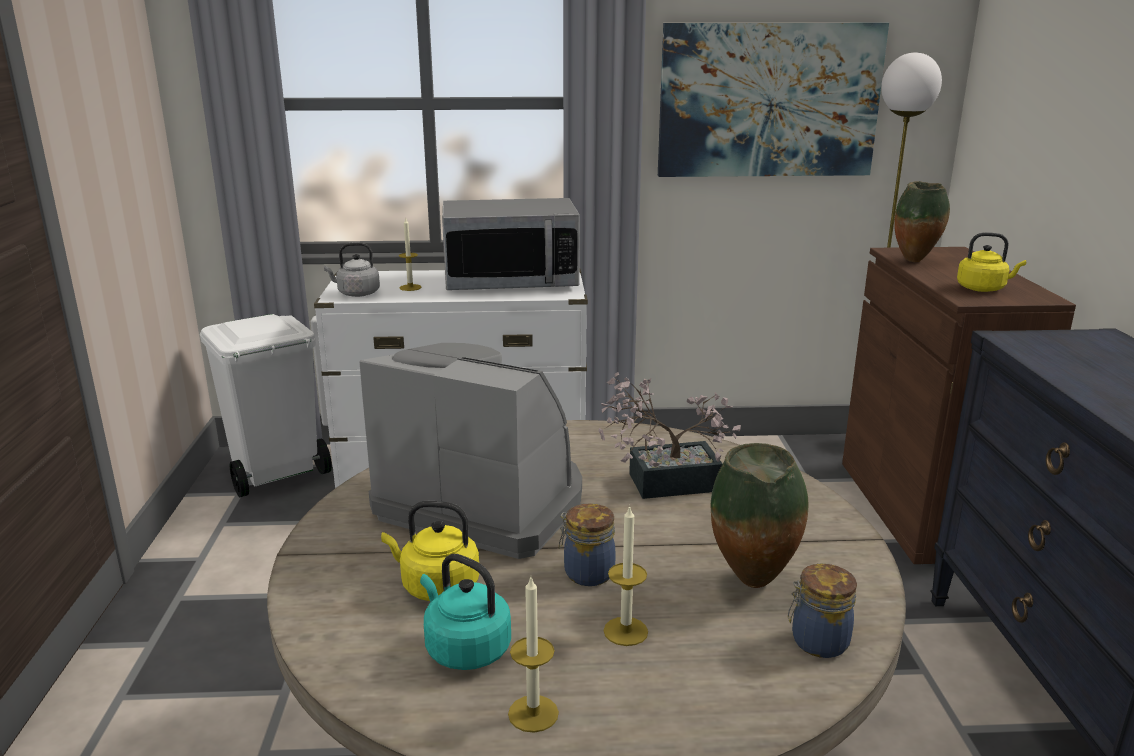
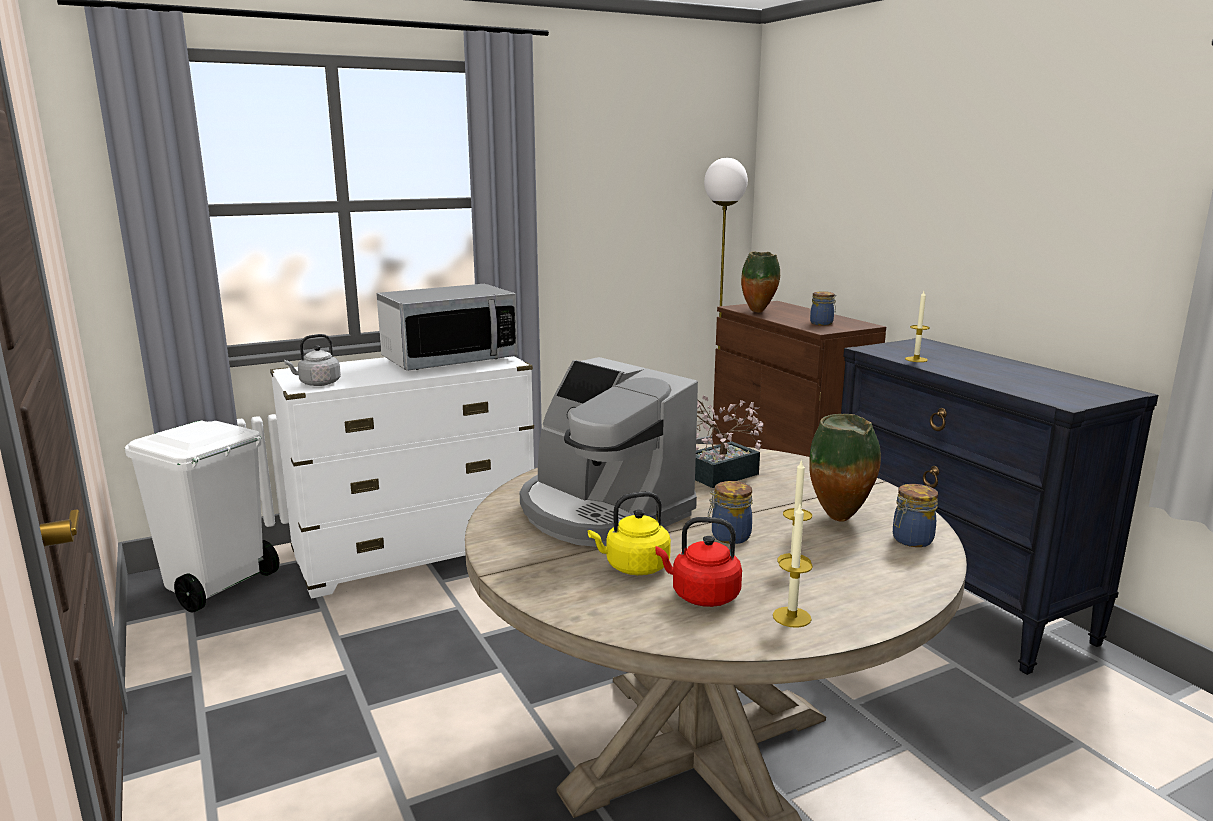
camera: 25 degrees left, 5 degrees down
coffee machine [359,343,582,559] -> coffee machine turned 135 degrees counterclockwise [520,357,698,547]
candle [399,218,422,291] -> candle moved to [905,291,930,362]
turquoise kettle [420,554,511,670] -> red kettle [656,517,742,607]
picture [658,23,889,177] -> none
yellow kettle [957,232,1026,292] -> jar [810,291,836,325]

